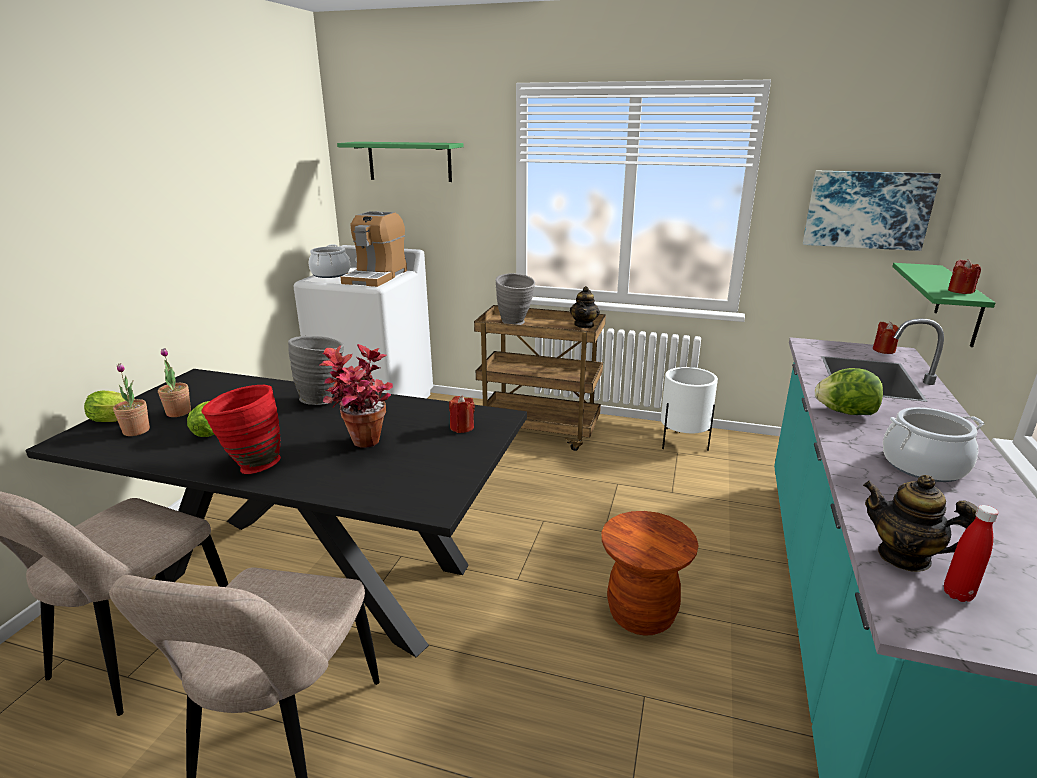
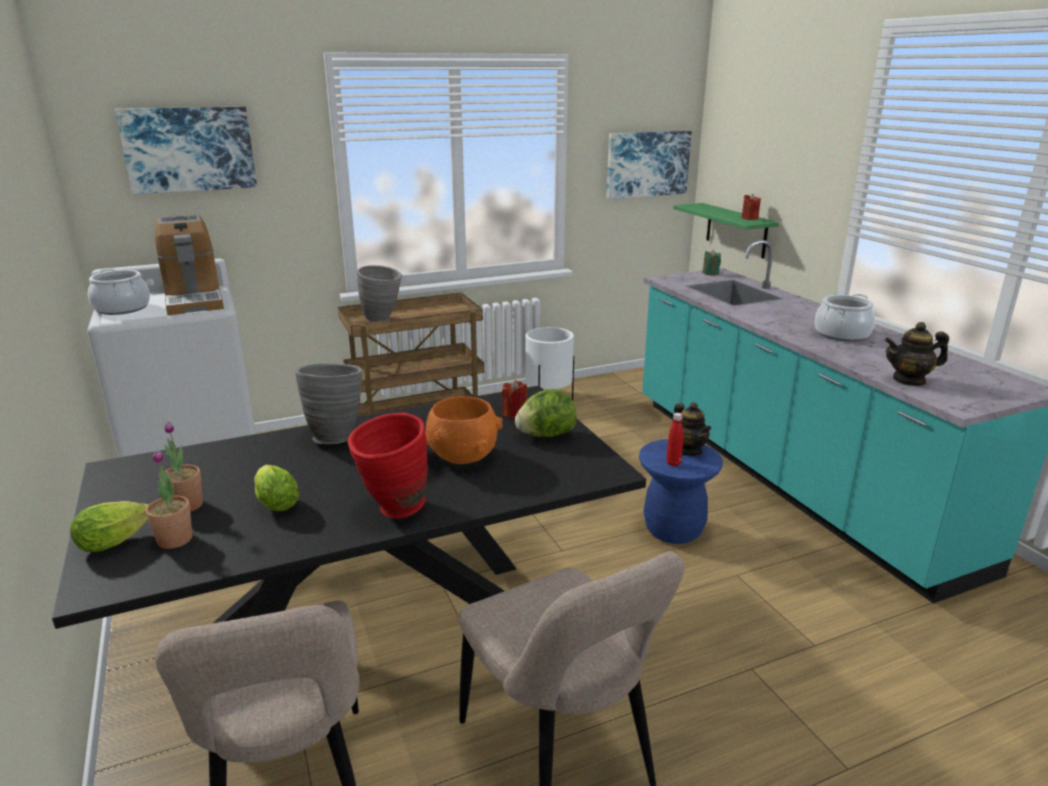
camera: 40 degrees left, 0 degrees up
potted plant [319,344,393,448] -> orange bowl [425,396,503,464]
green shelf [337,142,464,182] -> picture [115,107,257,194]
teapot [570,286,600,328] -> teapot moved to [672,402,711,456]
brown stool [601,511,699,636] -> blue stool [639,439,723,544]
lettuce [815,368,883,415] -> lettuce moved to [515,389,577,437]
red candle [873,322,899,354] -> green candle [702,250,721,276]
red bottle [944,505,998,602] -> red bottle moved to [666,413,684,466]

